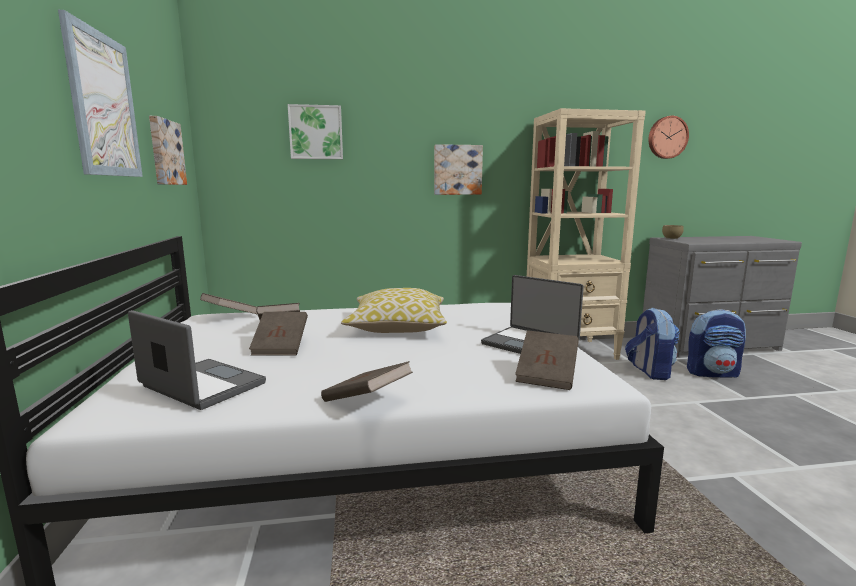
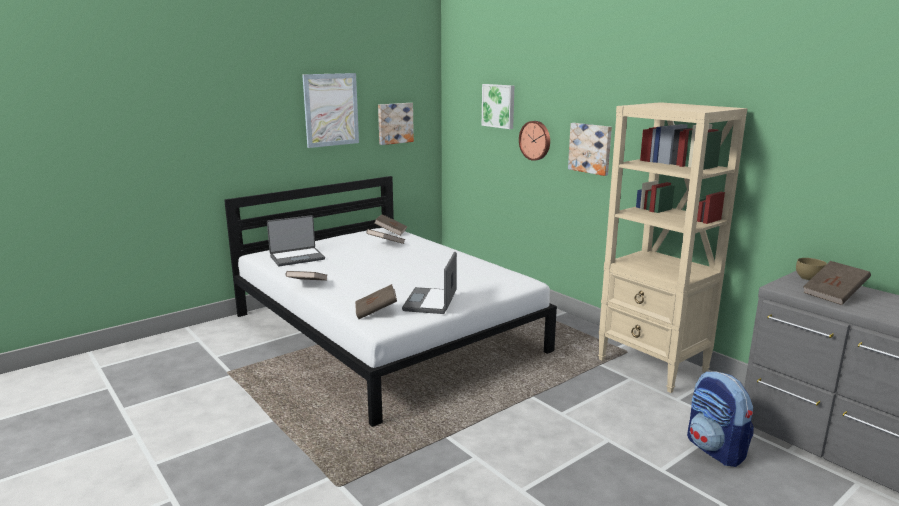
camera: 60 degrees right, 5 degrees up
laptop [128,310,266,410] -> laptop turned 60 degrees clockwise [267,215,325,266]
brown book [249,312,308,355] -> brown book moved to [803,261,871,305]
pillow [341,288,447,333] -> none
backpack [625,308,680,380] -> none
wall clock [648,116,689,159] -> wall clock moved to [519,121,550,161]

